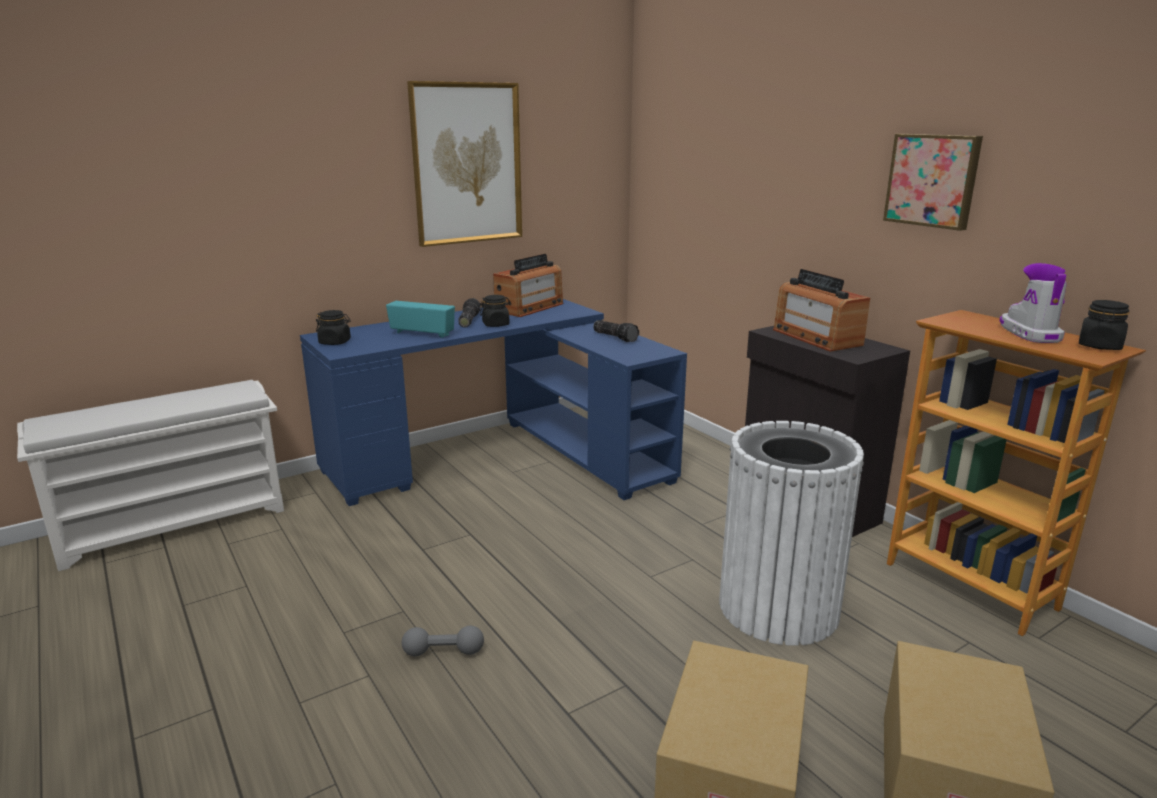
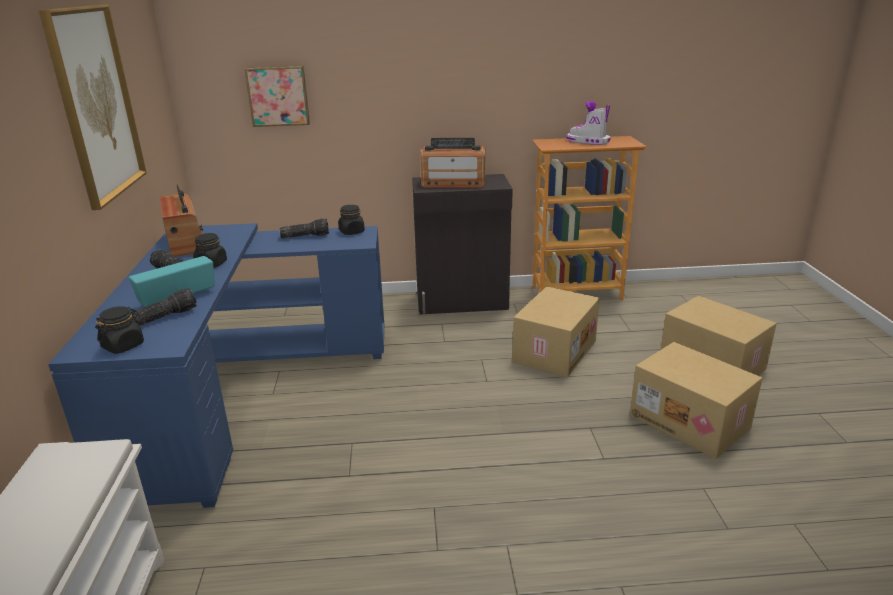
camera: 60 degrees left, 5 degrees up
grey dumbbell [402,626,484,657] -> none
white trash can [719,421,864,646] -> cardboard box [513,286,600,378]
picture [883,134,983,231] -> picture moved to [244,66,310,127]
black jar [1079,300,1130,350] -> black jar moved to [338,205,365,235]
none -> flashlight [132,288,197,326]

